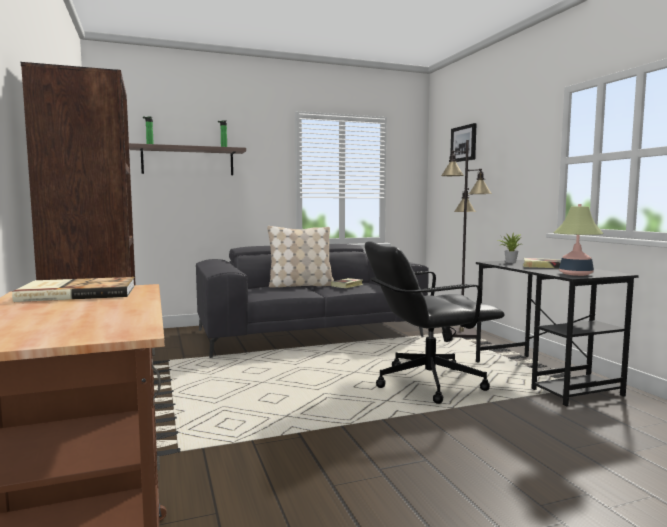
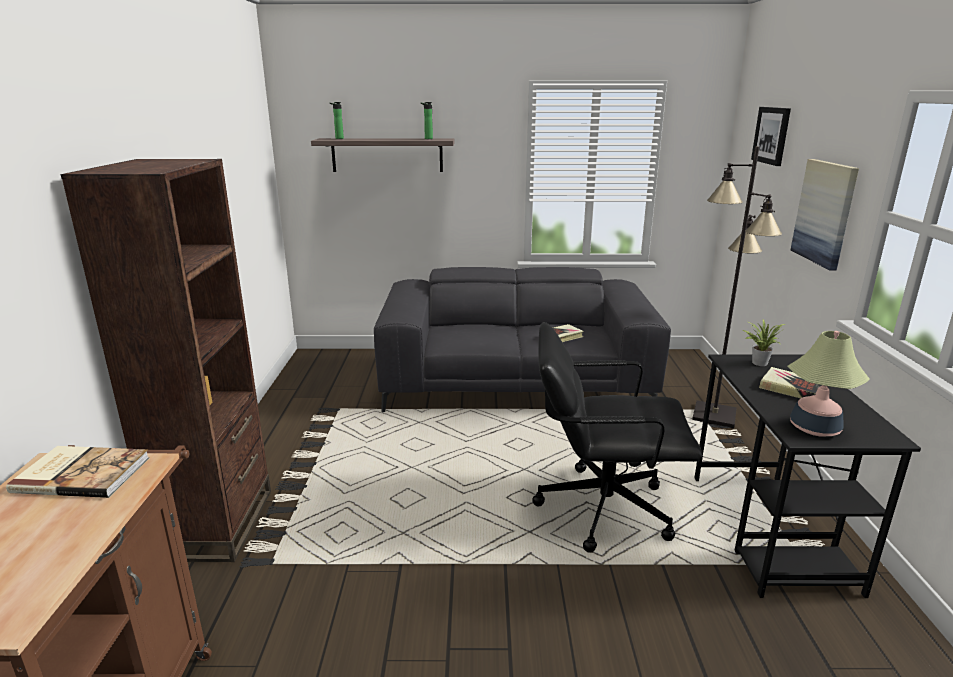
camera: 20 degrees right, 15 degrees up
beige pillow [267,226,334,288] -> none
none -> picture [791,159,859,270]

